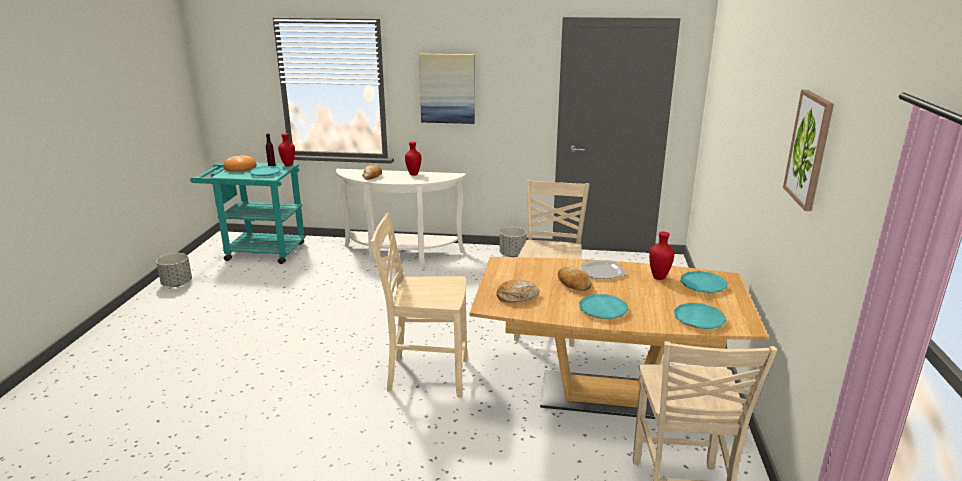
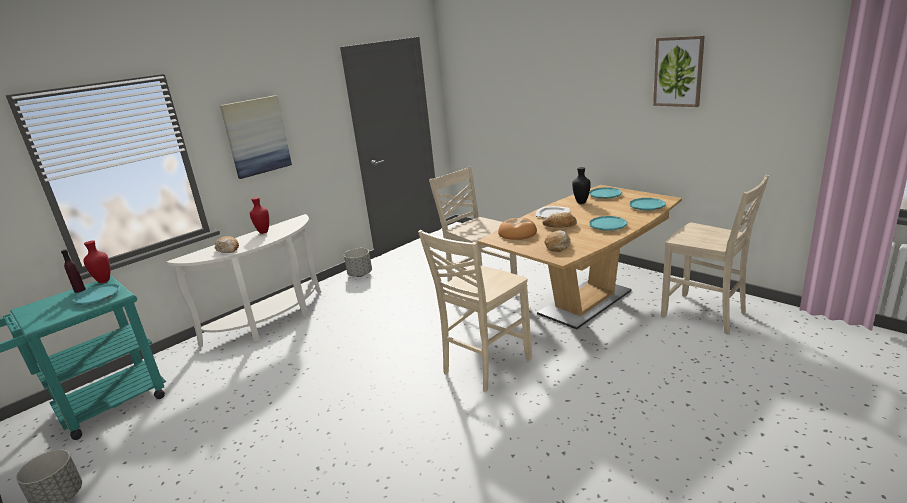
camera: 50 degrees left, 0 degrees up
bread [223,155,256,172] -> bread moved to [498,218,537,240]
red vase [649,232,674,280] -> black vase [572,167,591,204]

